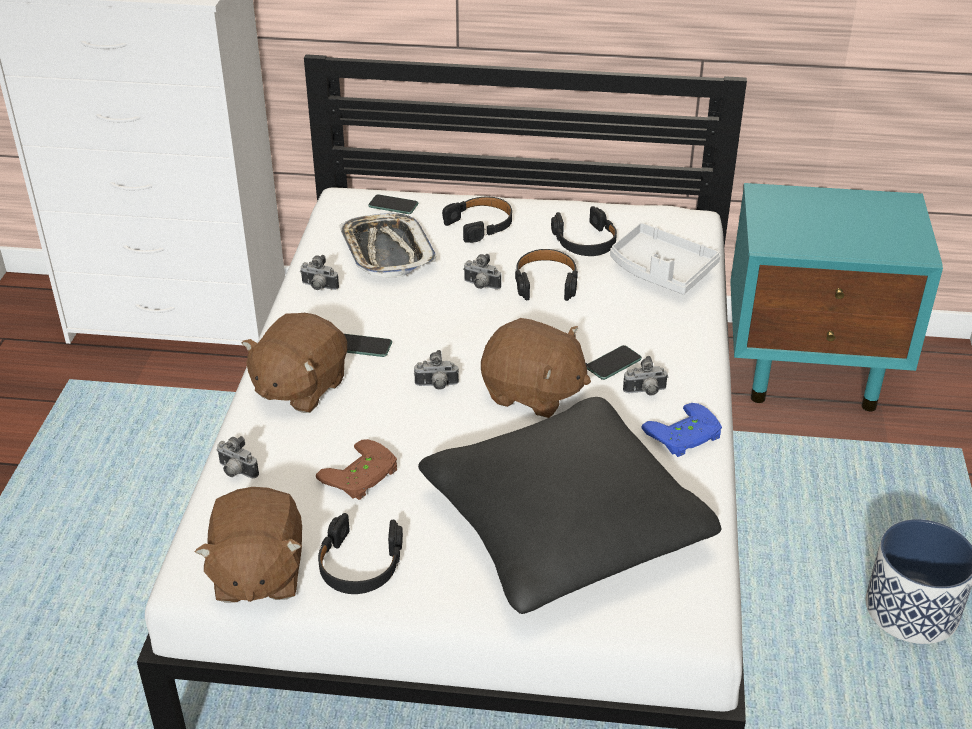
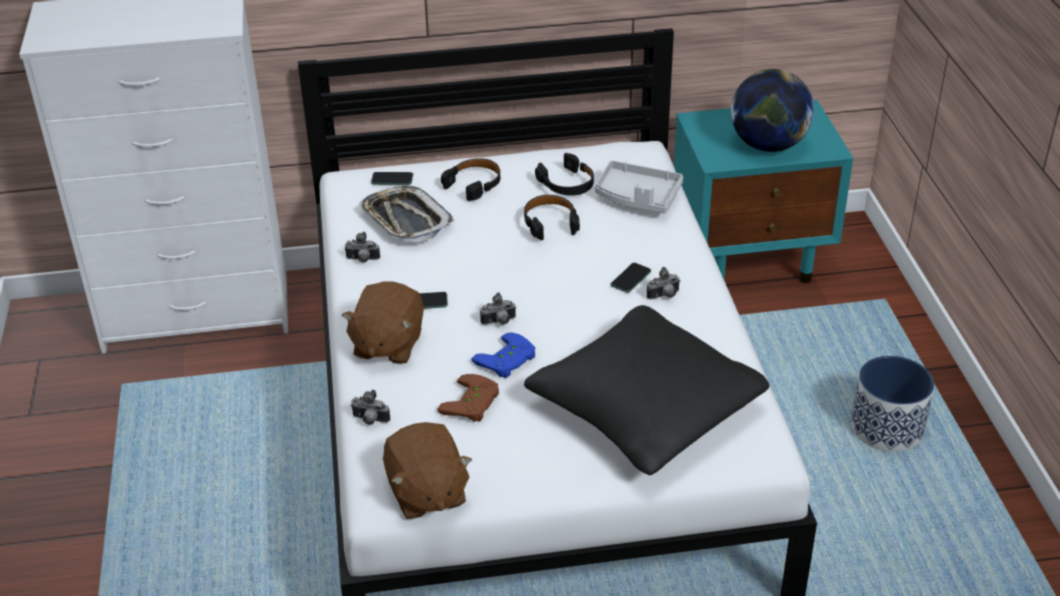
camera: 15 degrees left, 0 degrees up
black headphones [318,513,403,594] -> none
camera [463,254,501,289] -> none
brown plush toy [481,318,591,418] -> none
blue game controller [642,403,722,457] -> blue game controller moved to [471,332,535,378]
none -> globe [731,69,814,152]

